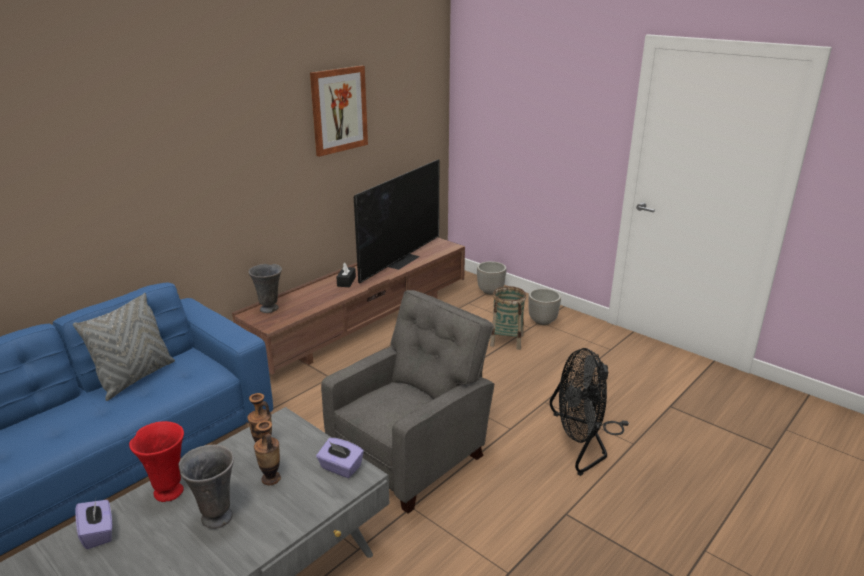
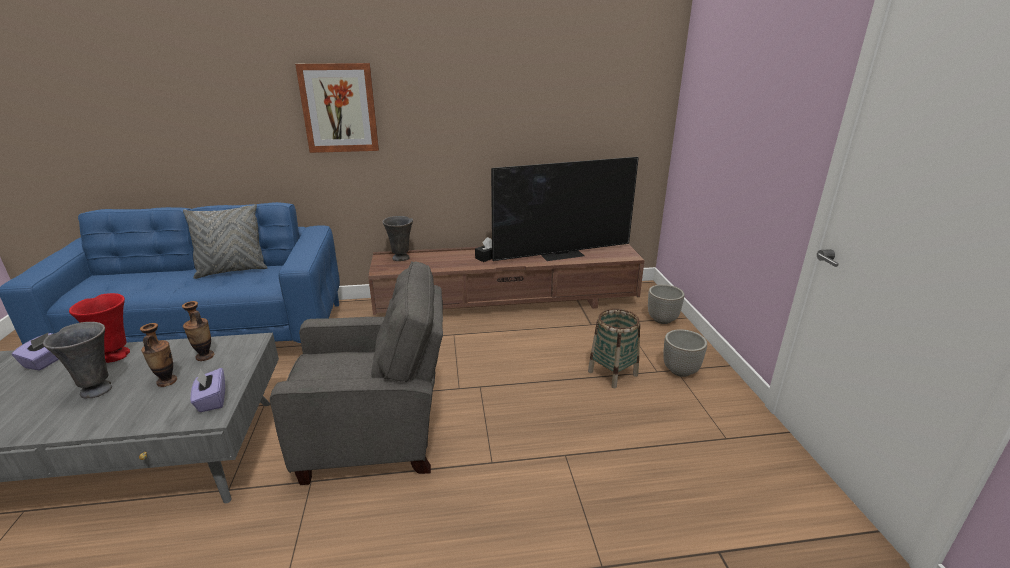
camera: 40 degrees right, 0 degrees up
picture [310,66,368,157] -> picture moved to [295,63,379,153]
black fan [550,348,628,476] -> none

